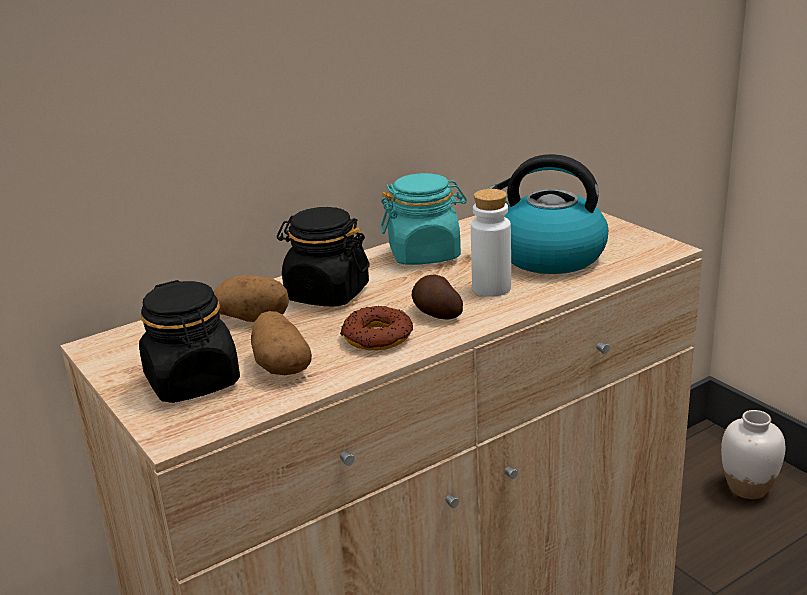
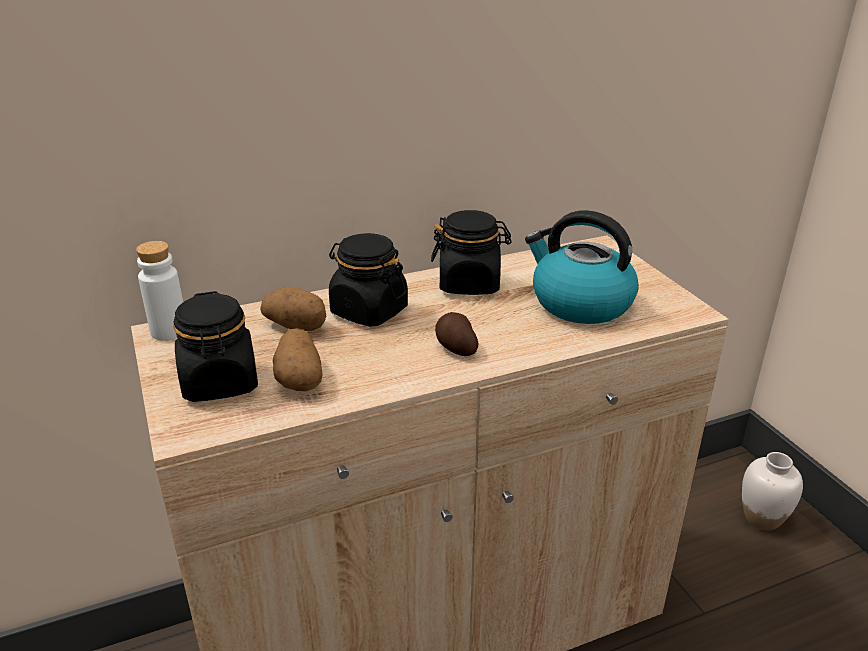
camera: 10 degrees right, 5 degrees up
donut [340,306,413,350] -> none
turquoise jar [380,173,467,265] -> black jar [431,210,512,295]
white bottle [471,189,511,297] -> white bottle moved to [136,241,183,341]

